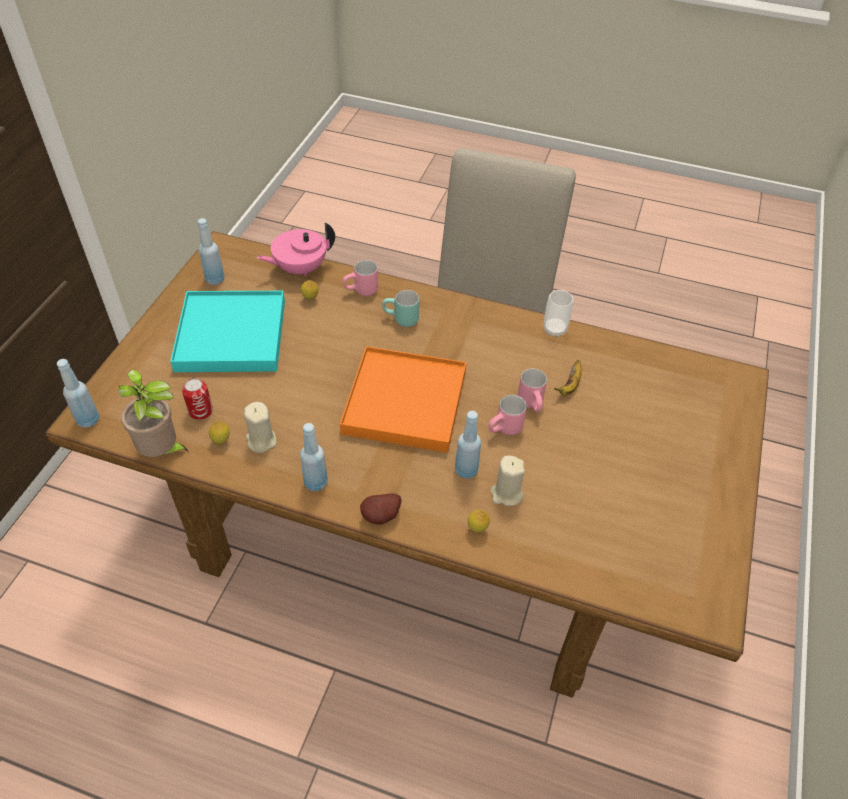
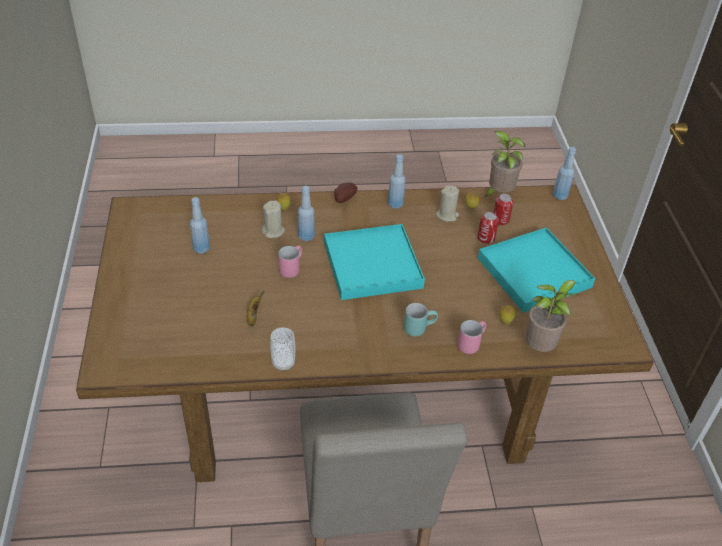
camera: 155 degrees right, 5 degrees down
blue bottle [197,218,224,285] -> blue bottle moved to [190,197,210,254]
pink teapot [257,222,335,277] -> potted plant [525,280,578,352]
orange tray [340,346,466,453] -> turquoise tray [324,224,425,300]
pink mug [518,369,547,412] -> none
none -> can [477,212,499,244]

